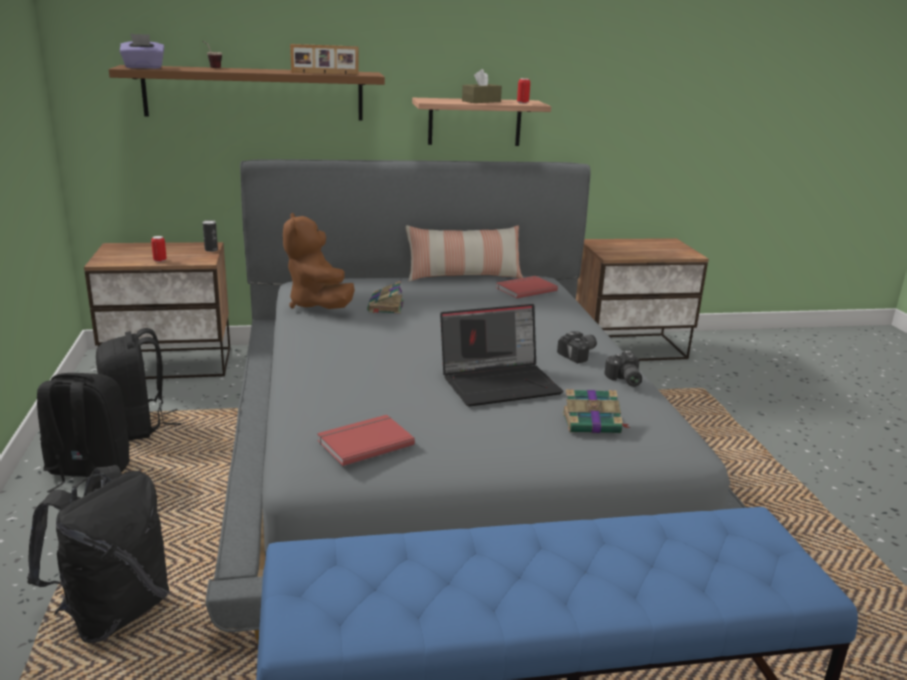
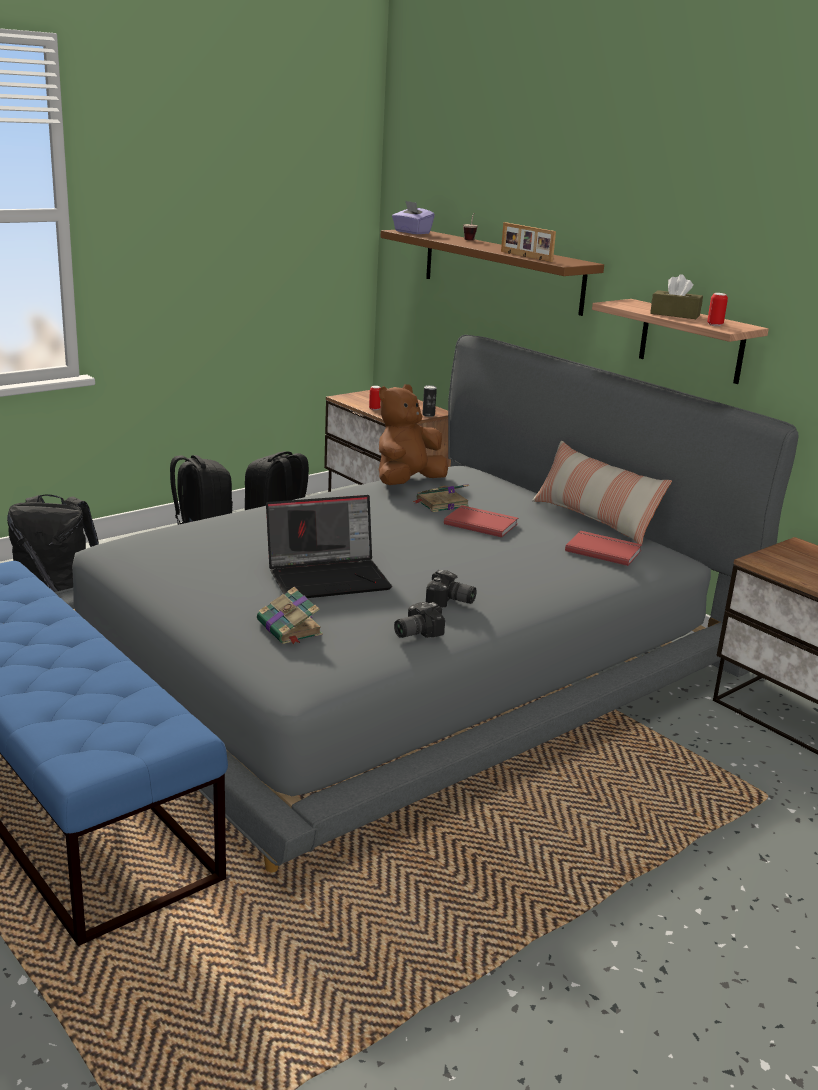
camera: 60 degrees right, 0 degrees up
red book [317,415,415,466] -> red book moved to [444,505,518,538]
laptop [440,304,563,407] -> laptop turned 60 degrees counterclockwise [266,495,392,598]

